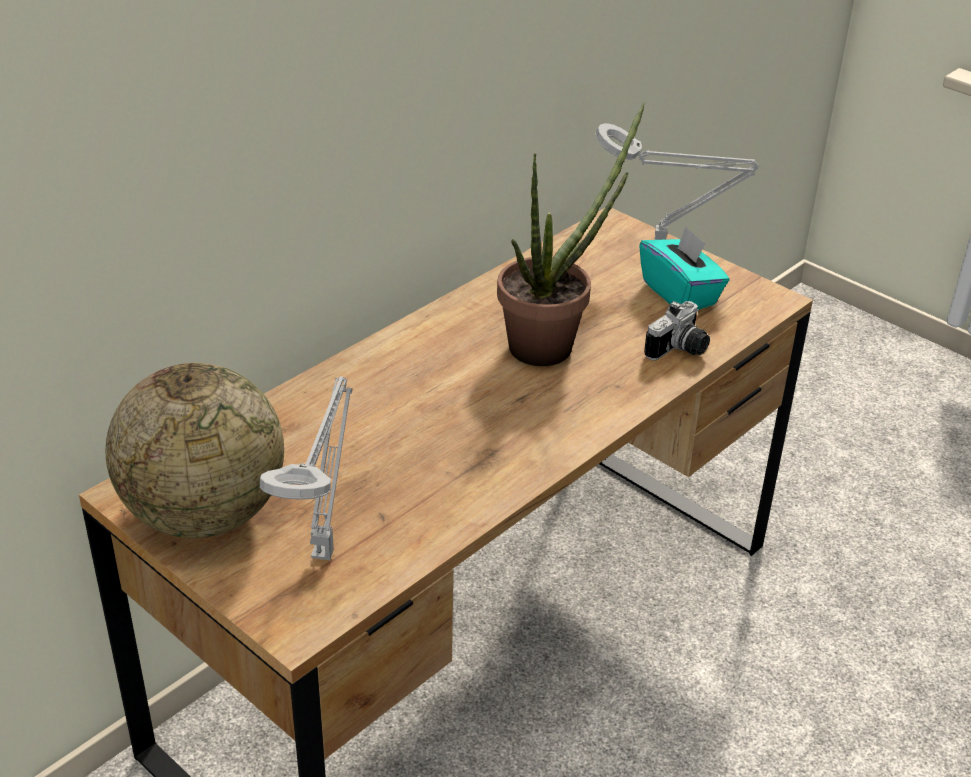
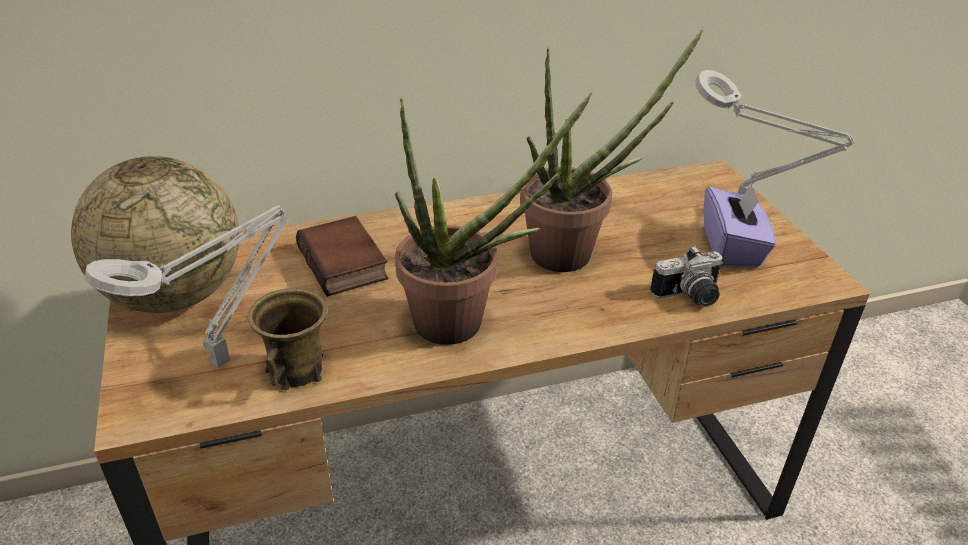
camera: 30 degrees right, 0 degrees up
turquoise tissue box [639,226,729,310] -> purple tissue box [704,183,776,267]
none -> brown mug [247,289,327,390]
none -> book [296,216,388,297]
none -> potted plant [395,93,592,345]

